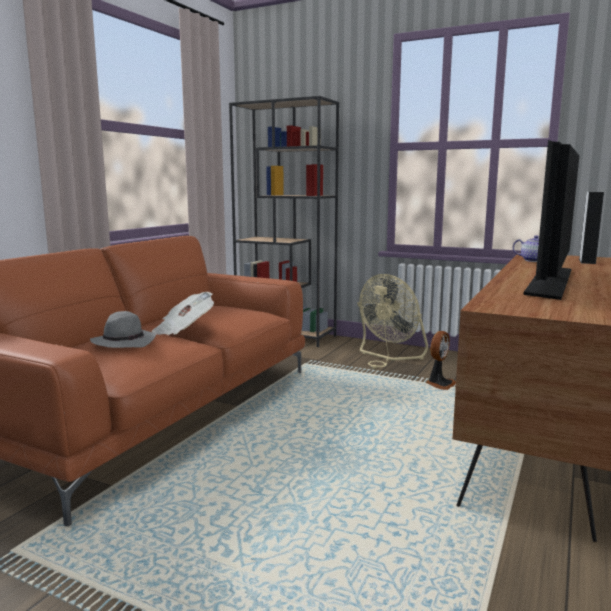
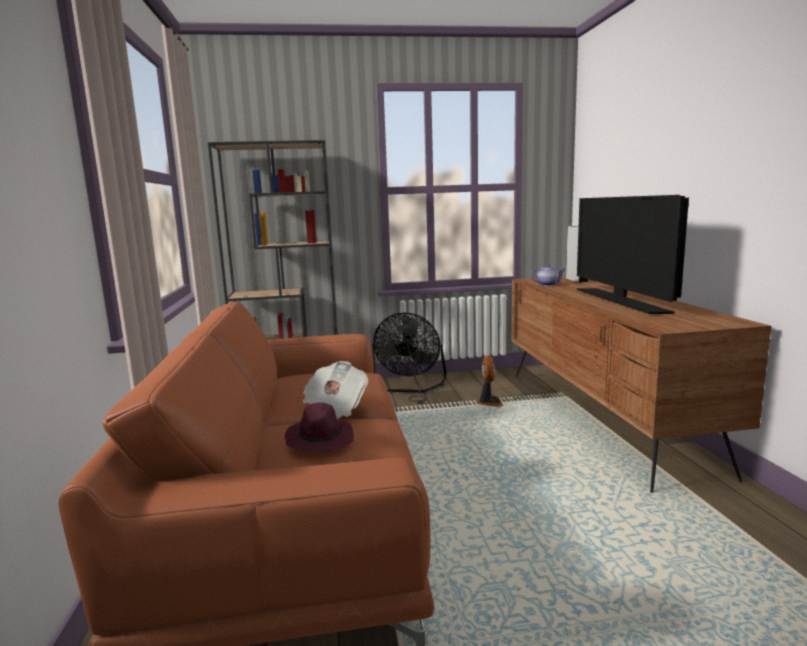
camera: 35 degrees left, 0 degrees up
grey hat [90,311,156,348] -> purple hat [285,402,354,452]
beige fan [357,274,428,369] -> black fan [371,313,446,404]

